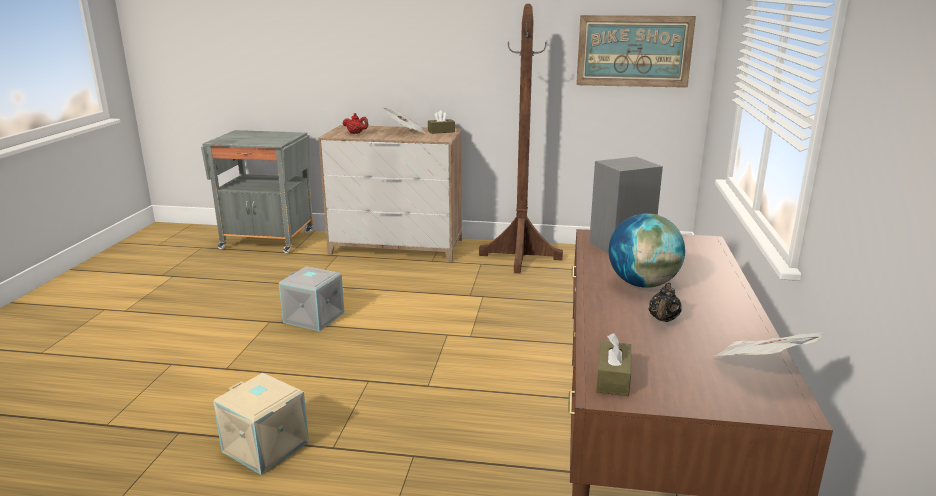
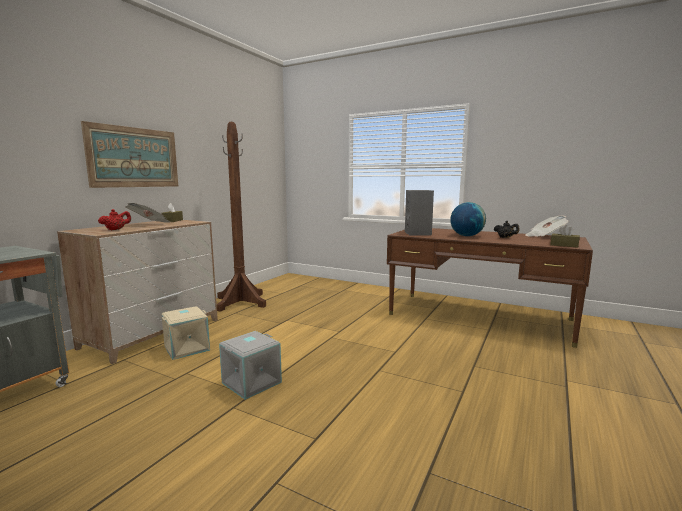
camera: 70 degrees left, 10 degrees down
beige storage box [213,373,309,475] -> beige storage box moved to [161,306,210,360]
picture [576,15,696,88] -> picture moved to [81,121,178,188]

